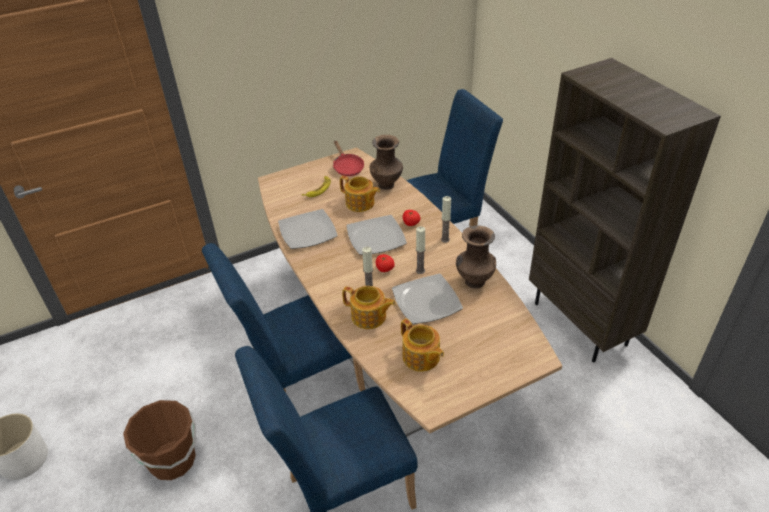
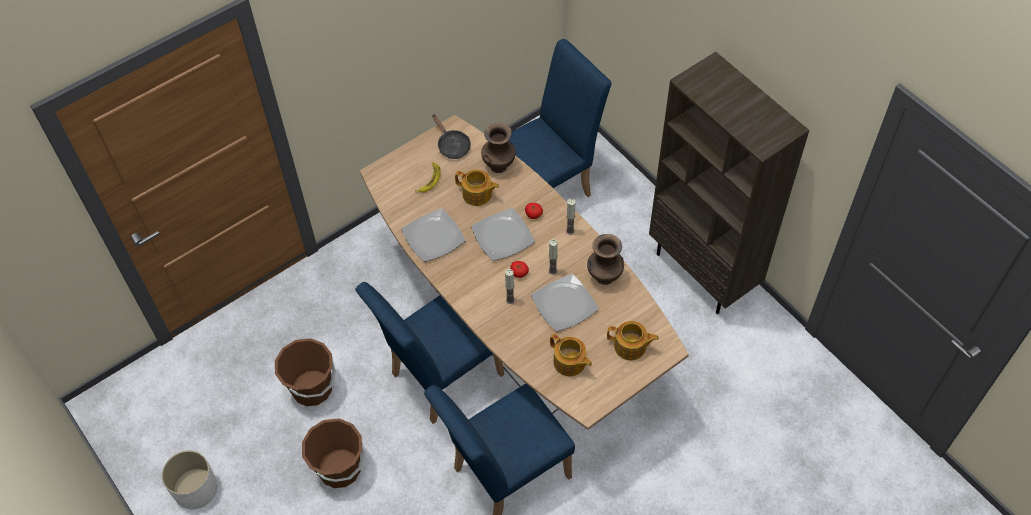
camera: 10 degrees left, 15 degrees up
red frying pan [333,141,364,176] -> black frying pan [432,114,471,159]
teapot [342,286,396,329] -> teapot moved to [607,321,659,360]
none -> brown bucket [275,338,336,406]

